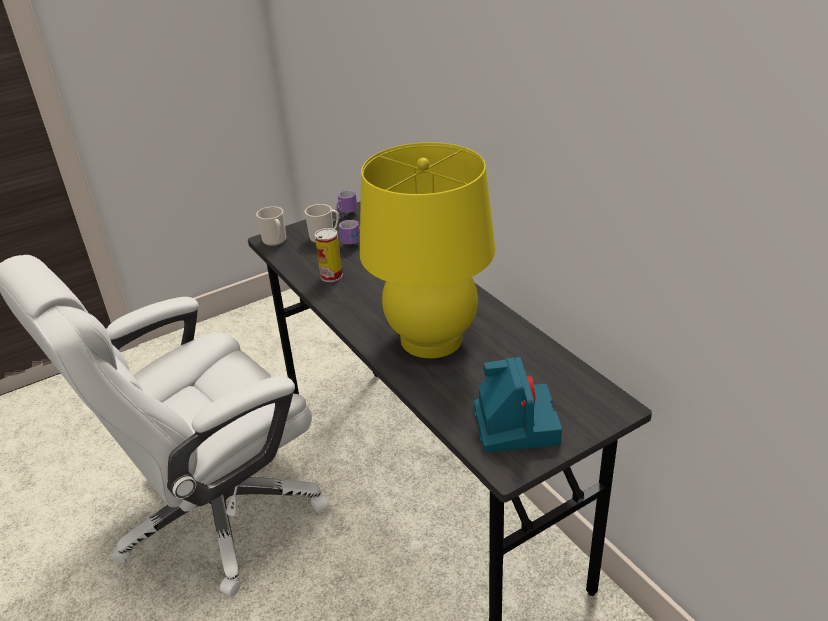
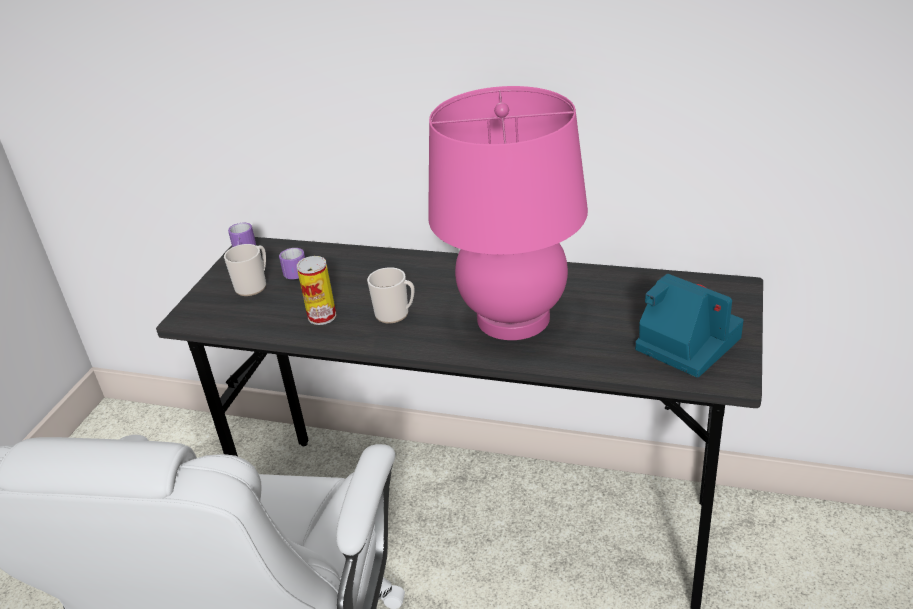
camera: 40 degrees left, 0 degrees up
mug [256,206,286,246] -> mug moved to [367,267,415,323]
yellow table lamp [360,142,495,358] -> pink table lamp [428,86,588,340]

